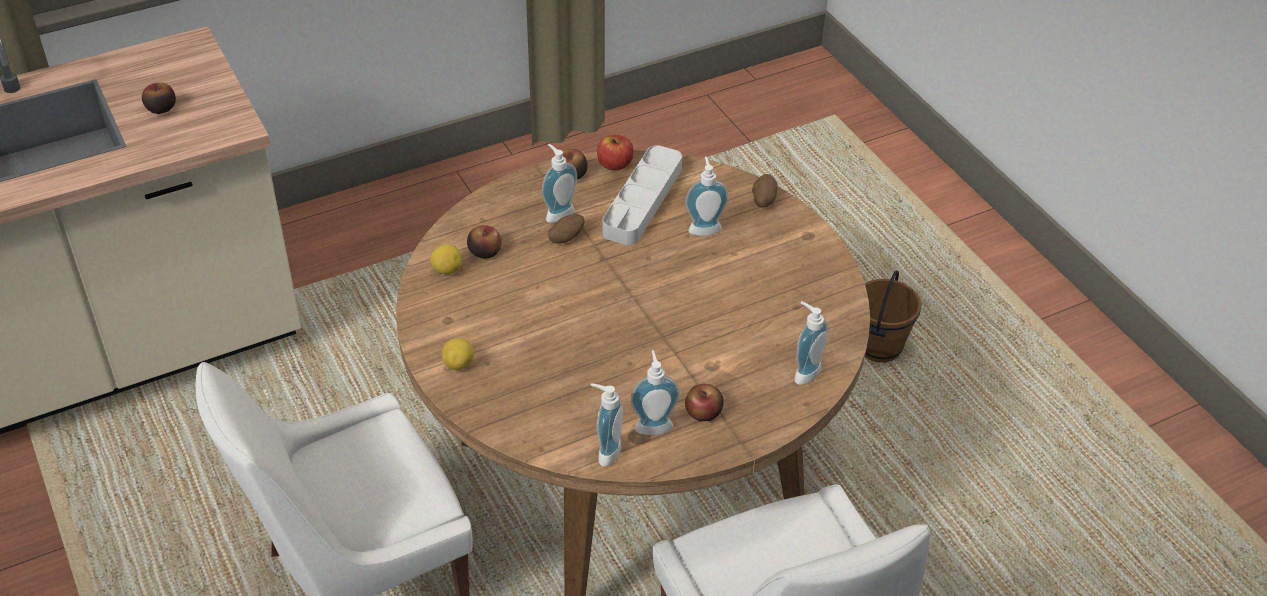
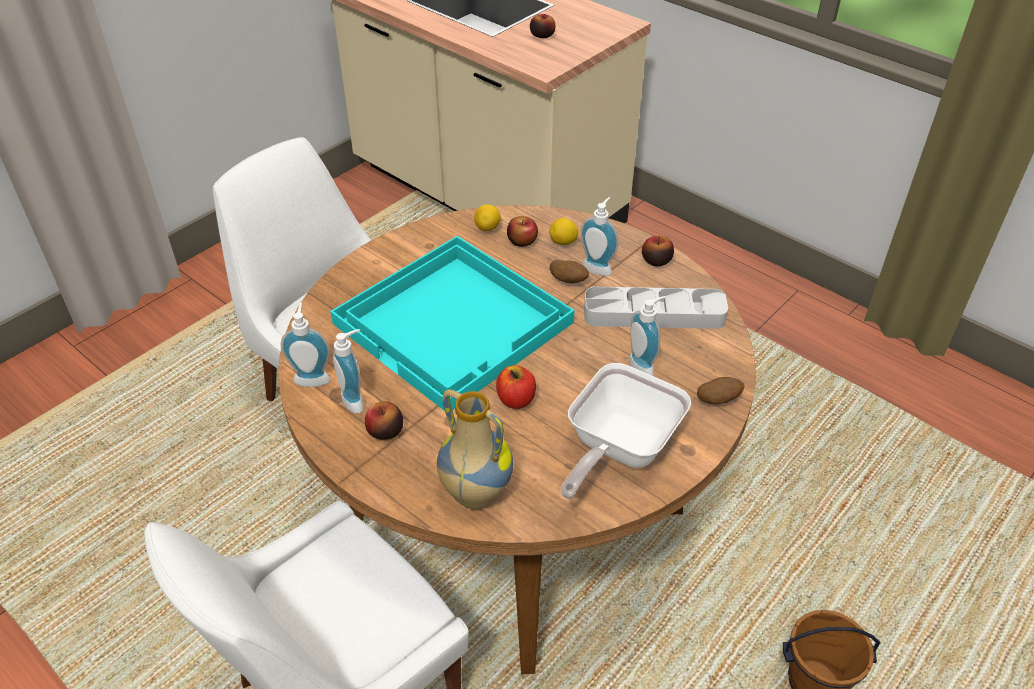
camera: 70 degrees right, 0 degrees up
lemon [442,338,474,370] -> lemon moved to [549,218,579,245]
apple [597,135,634,170] -> apple moved to [496,365,536,409]
soap dispenser [794,301,828,385] -> vase [437,390,513,509]
none -> turquoise tray [330,236,575,411]
none -> frying pan [561,363,691,499]

